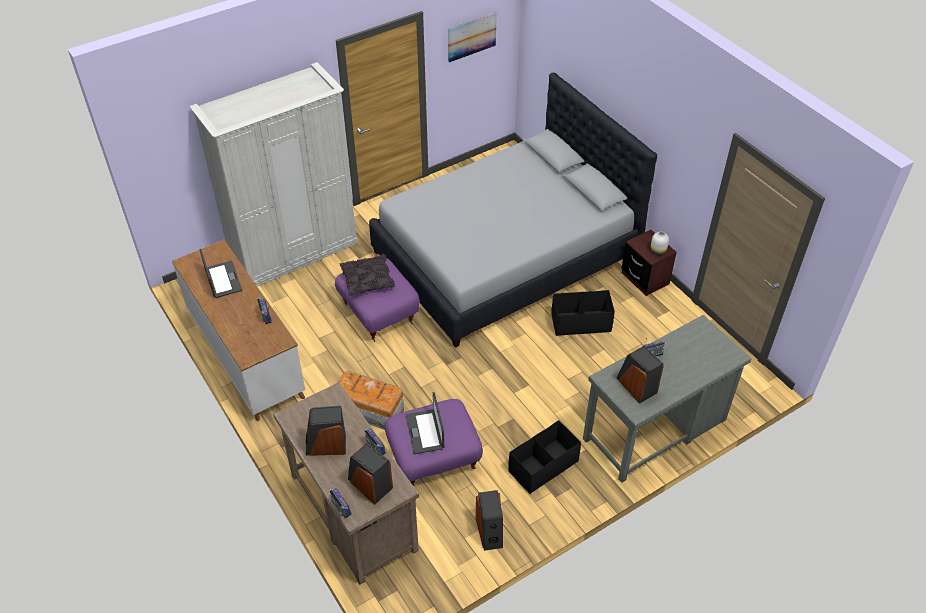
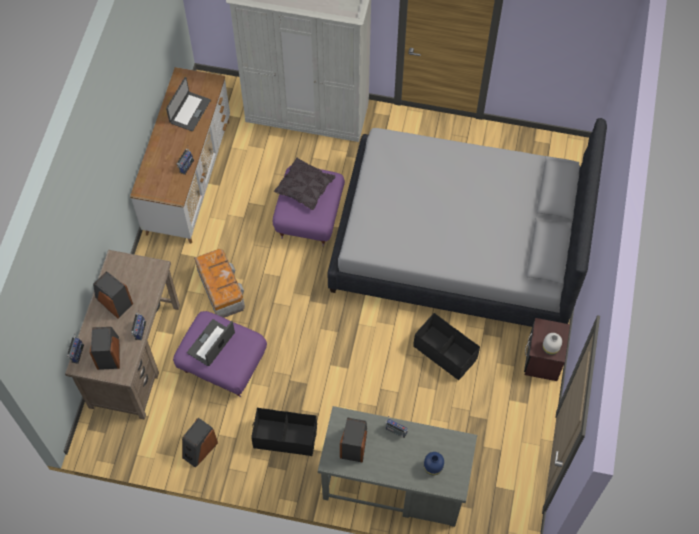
camera: 45 degrees right, 15 degrees up
picture [448,12,497,63] -> none
none -> blue vase [424,452,444,475]

